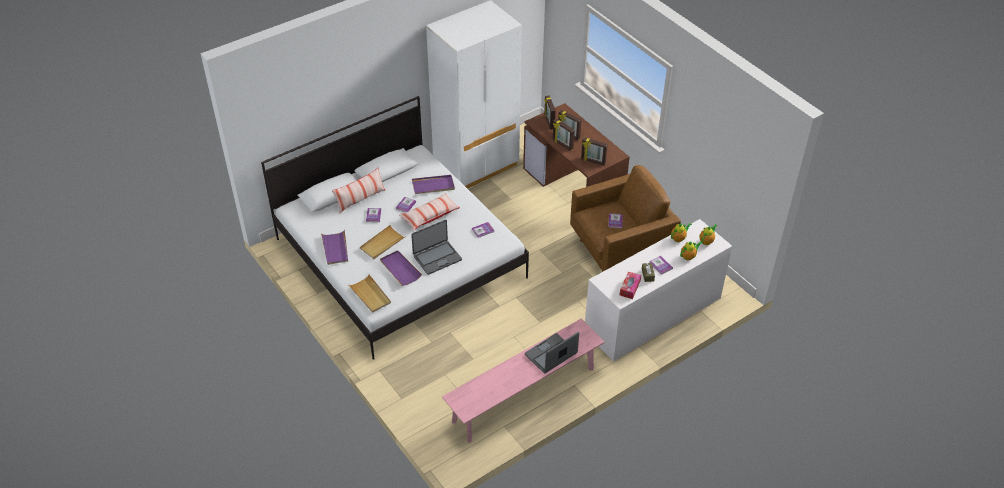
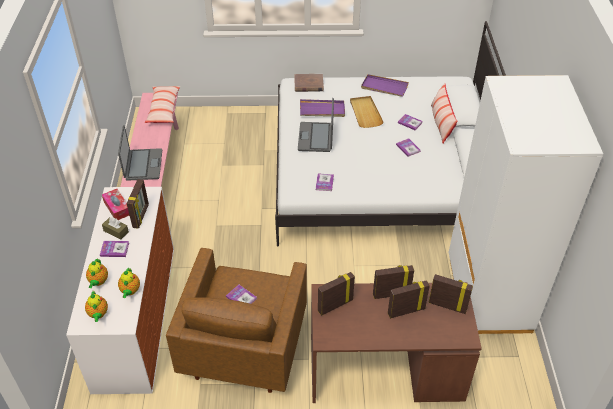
camera: 125 degrees right, 0 degrees up
beige tray [349,275,391,313] -> brown book [294,74,324,92]
pillow [399,194,460,230] -> pillow moved to [145,86,180,123]
purple tray [412,175,455,194] -> none
none -> picture frame [127,179,149,229]

